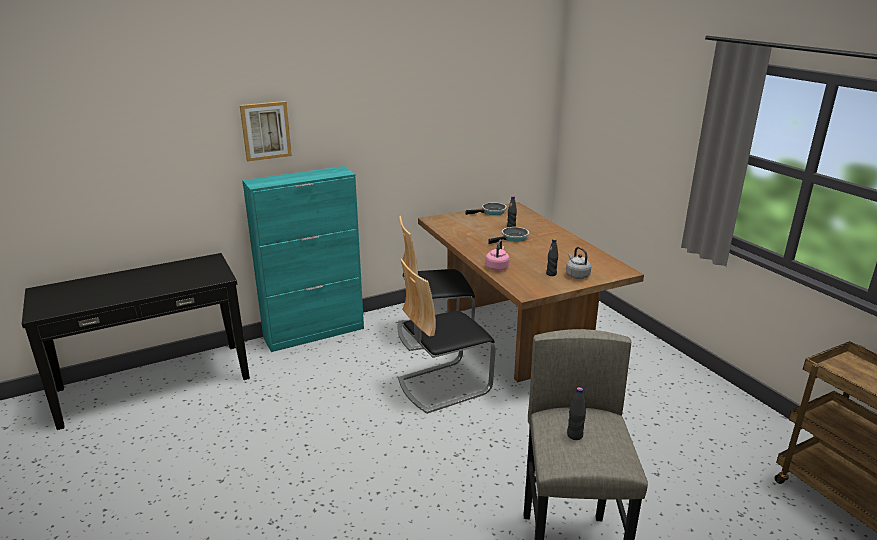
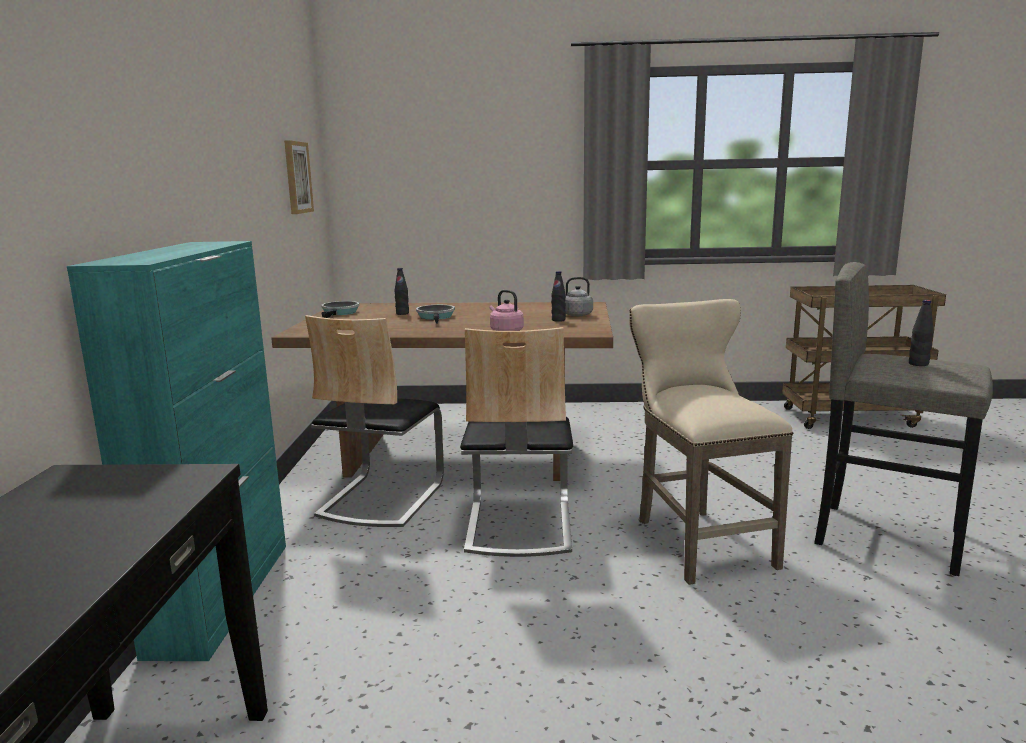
camera: 60 degrees left, 10 degrees down
picture [240,101,292,161] -> picture moved to [284,140,314,214]
none -> beige stool [629,299,793,585]

